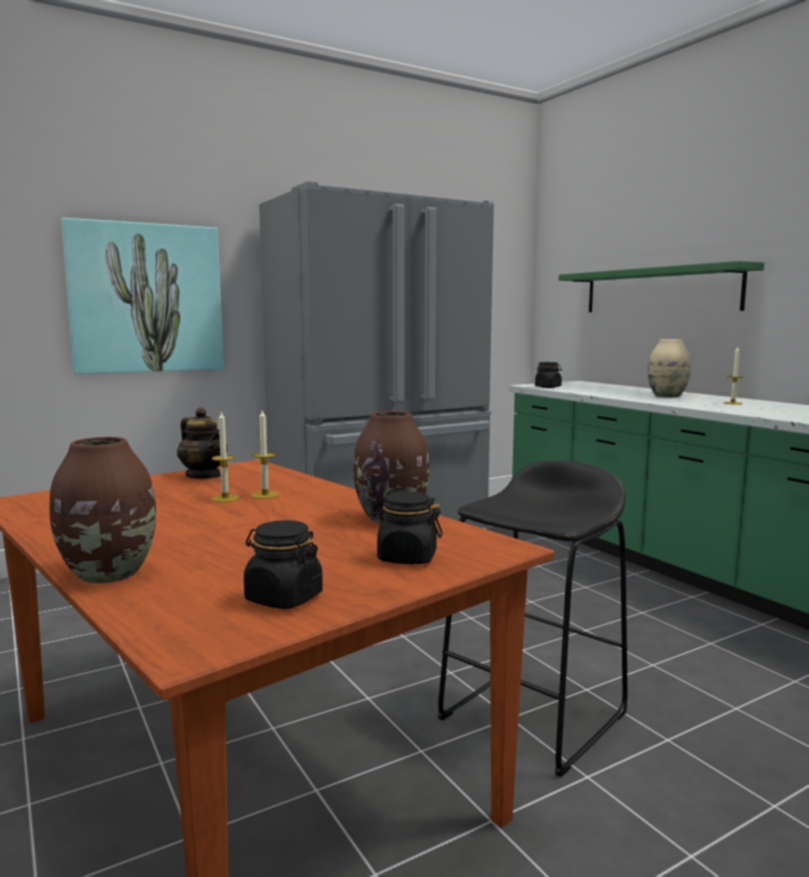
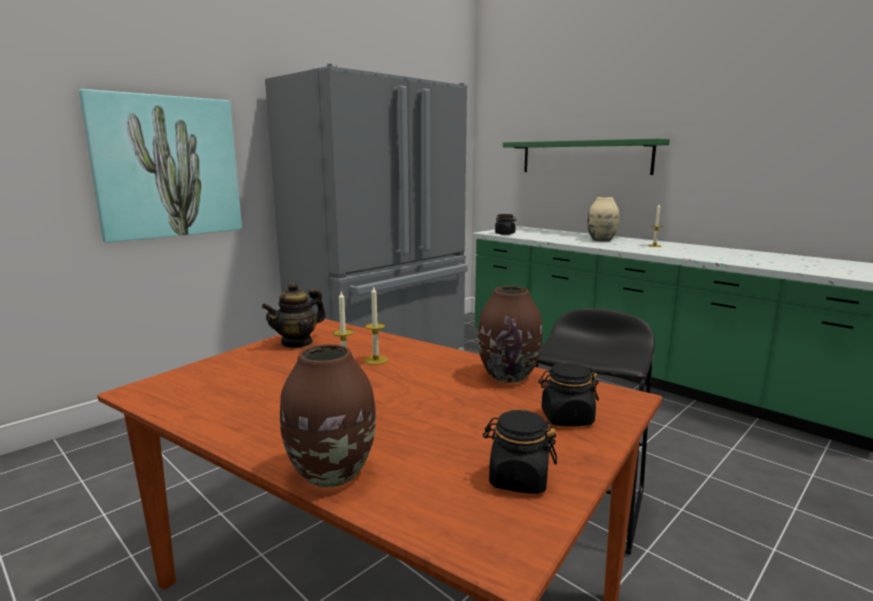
camera: 15 degrees left, 5 degrees up
teapot [177,407,227,479] -> teapot turned 105 degrees clockwise [262,282,326,348]

